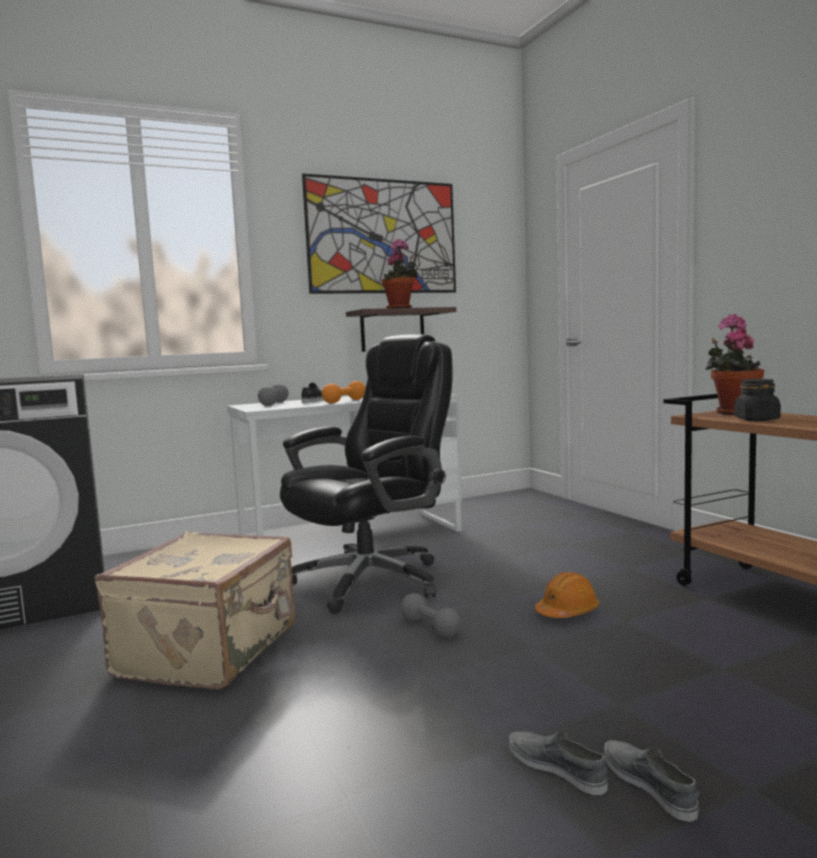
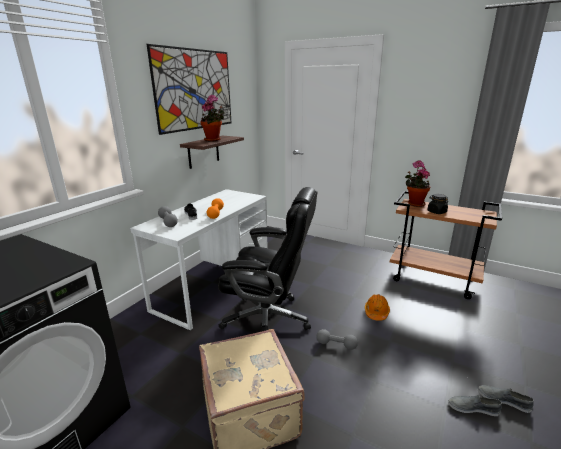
camera: 35 degrees left, 15 degrees up
black office chair [280,334,453,614] -> black office chair turned 90 degrees clockwise [218,187,317,331]

